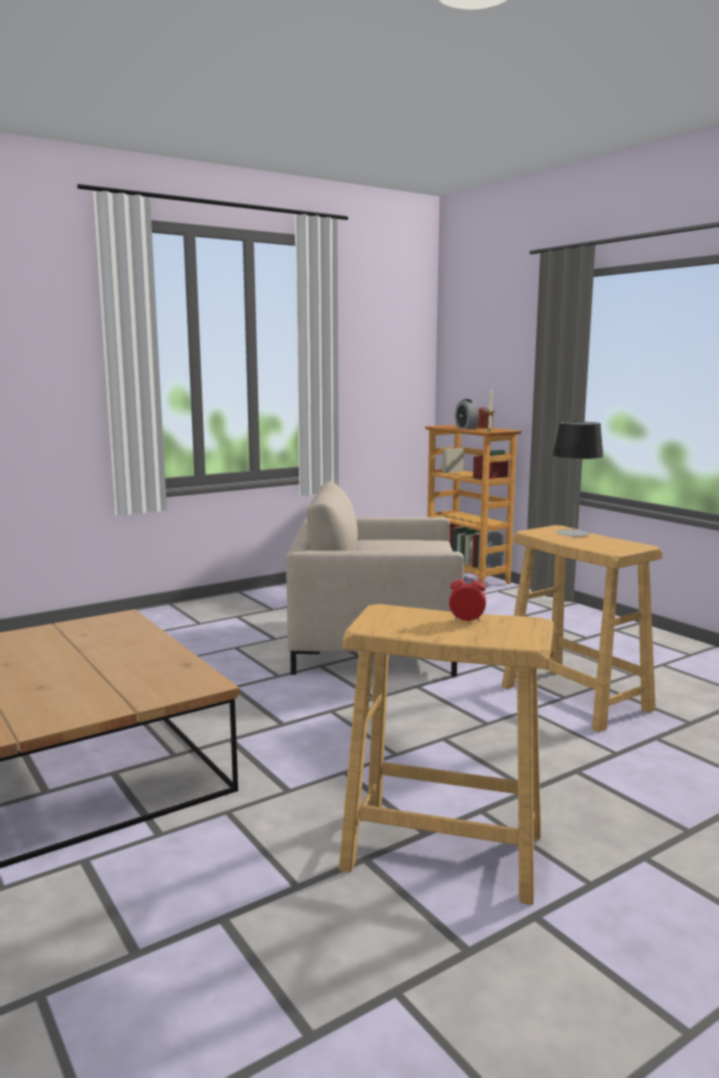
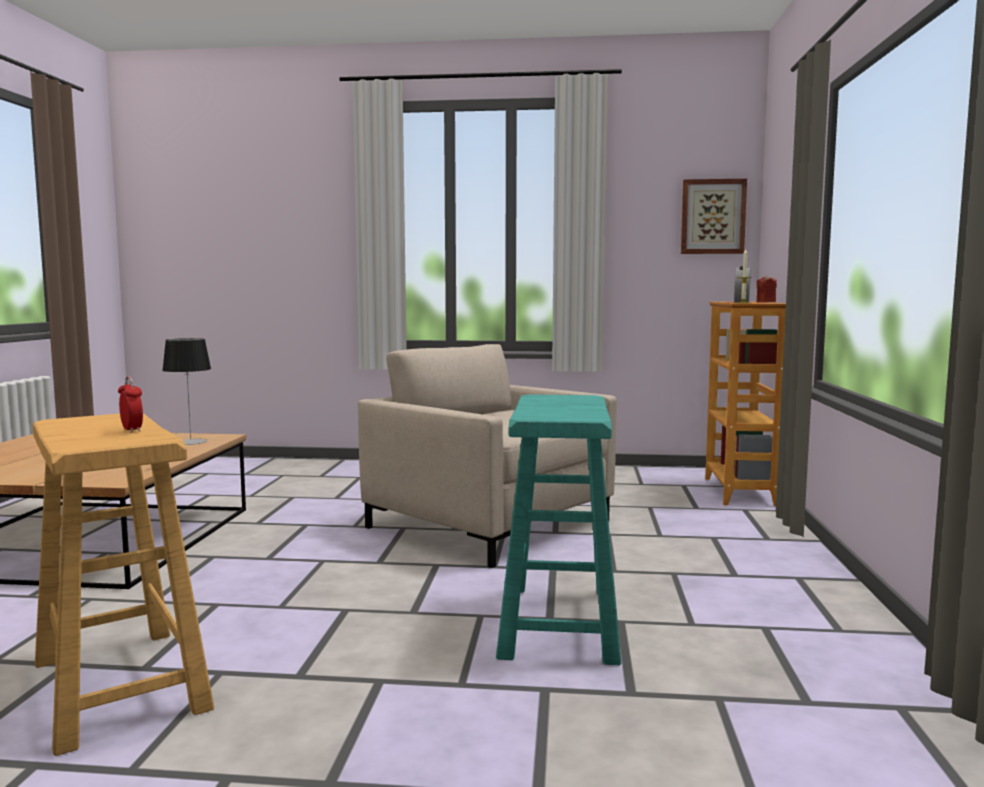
camera: 40 degrees right, 5 degrees down
beige stool [502,525,663,732] -> turquoise stool [496,394,622,665]
table lamp [553,421,604,536] -> table lamp moved to [162,338,211,445]
none -> picture [681,179,747,254]

